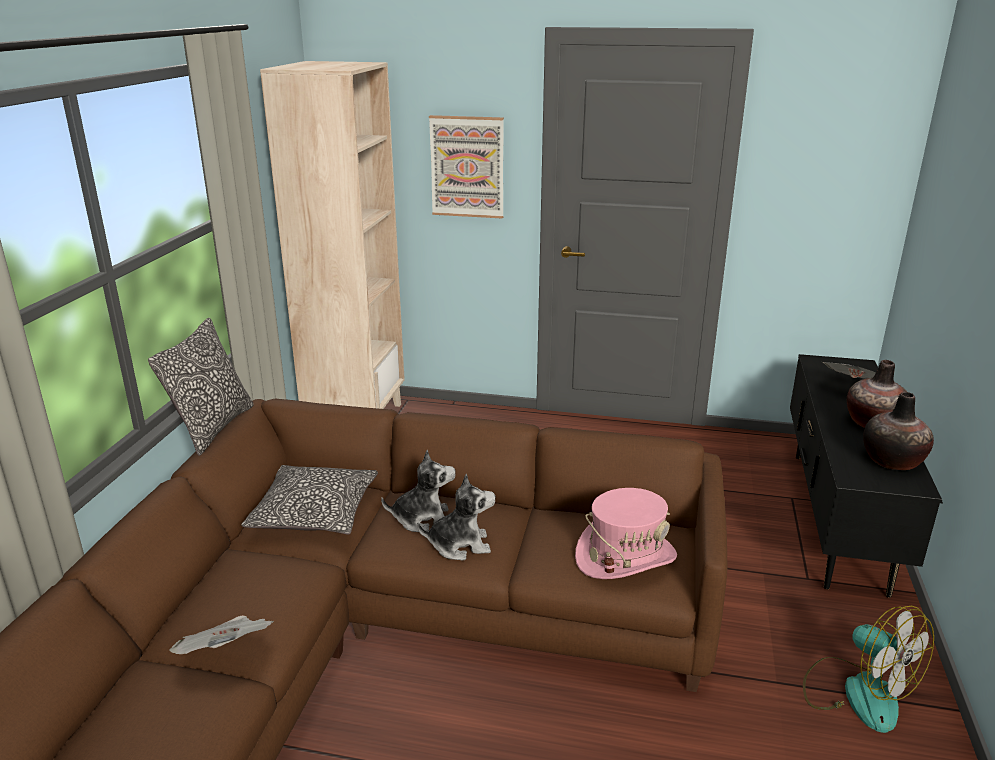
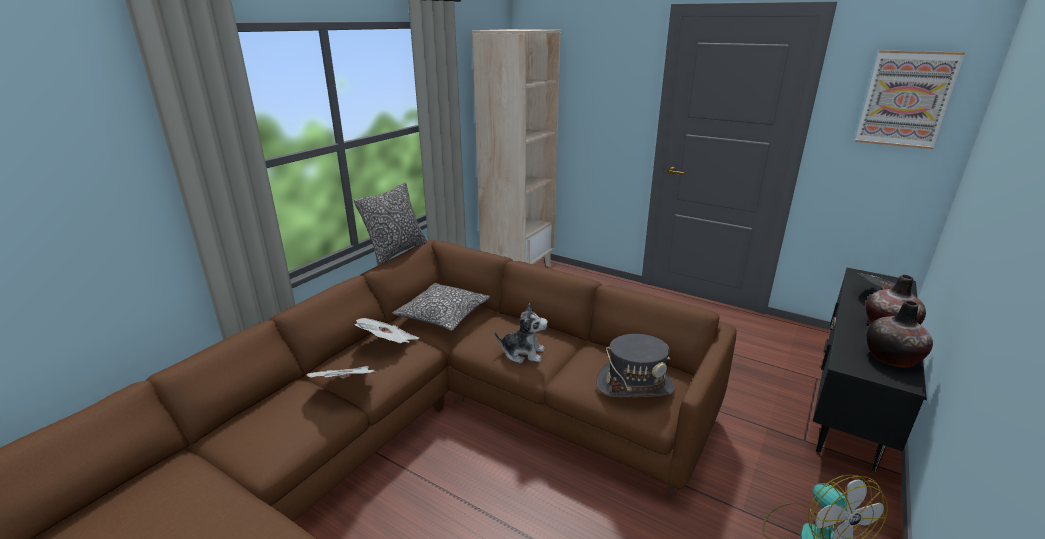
camera: 20 degrees right, 0 degrees up
plush toy [381,450,456,532] -> none
picture [429,115,504,218] -> picture moved to [855,50,965,149]
pink hat [575,488,677,579] -> grey hat [596,334,675,398]
none -> newspaper [354,318,419,343]

